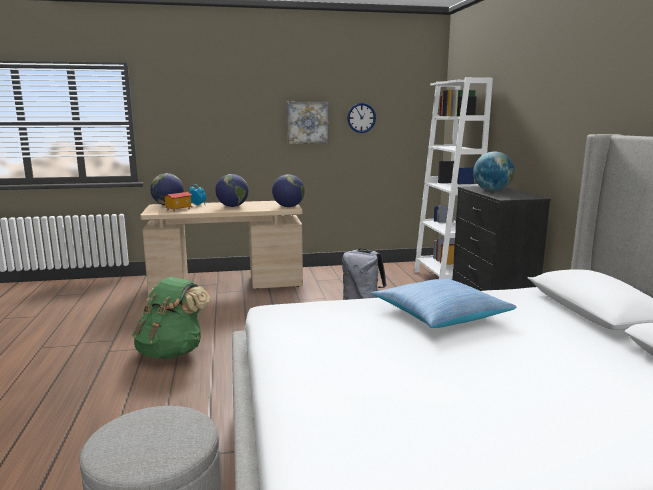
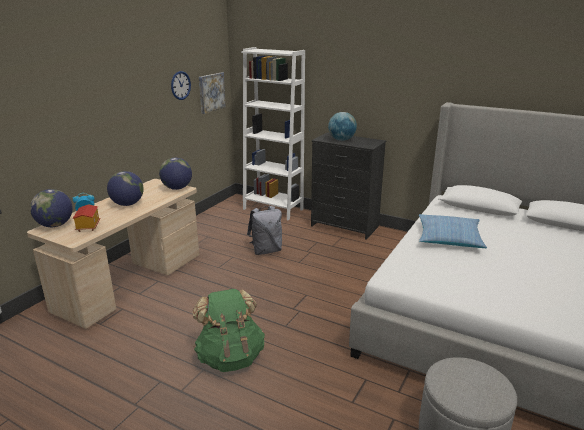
camera: 50 degrees left, 10 degrees up
picture [287,102,329,144] -> picture moved to [199,72,226,114]

